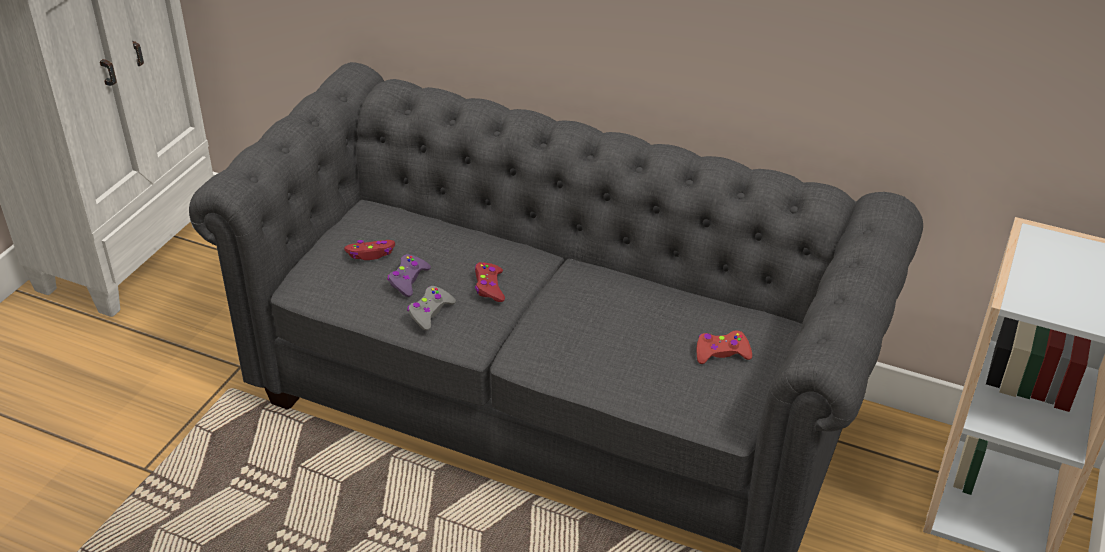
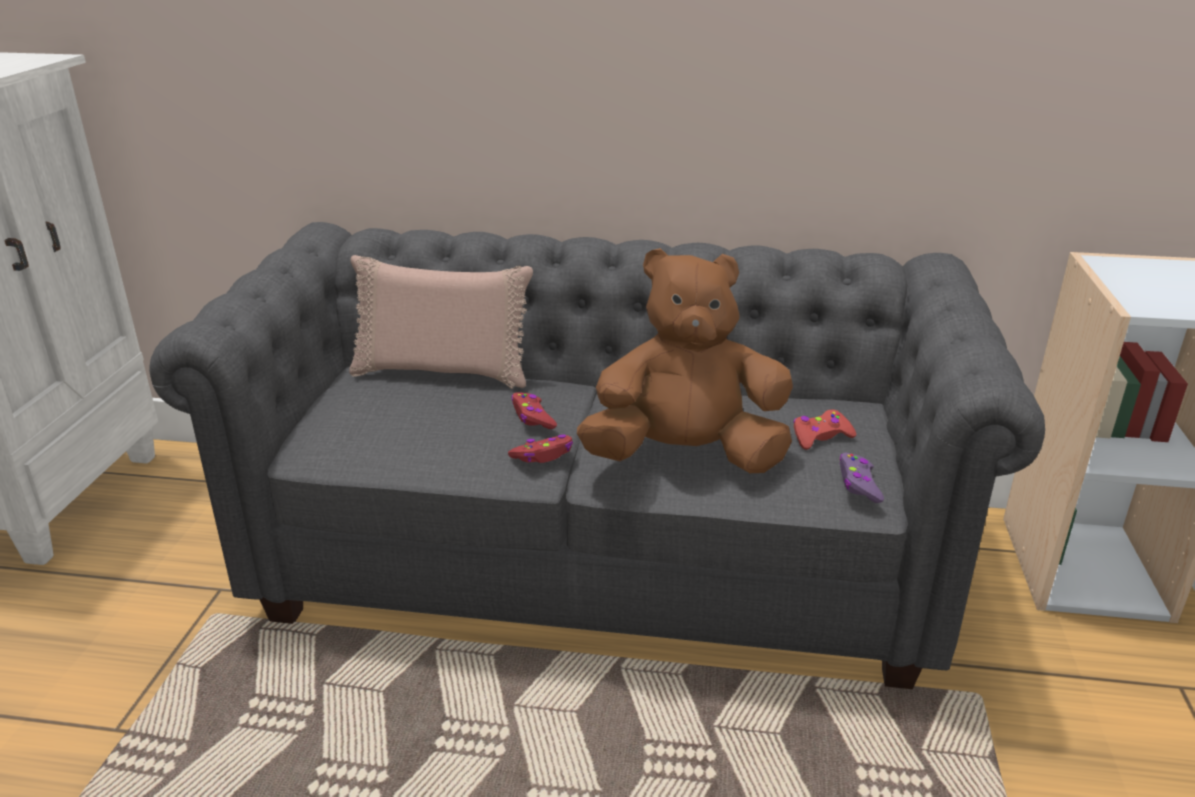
camera: 15 degrees left, 10 degrees down
red game controller [344,240,395,260] -> red game controller moved to [508,434,573,463]
purple game controller [387,254,431,297] -> purple game controller moved to [839,452,884,503]
grey game controller [407,286,456,331] -> none
none -> beige pillow [349,255,533,389]
none -> brown plush toy [577,248,793,473]

